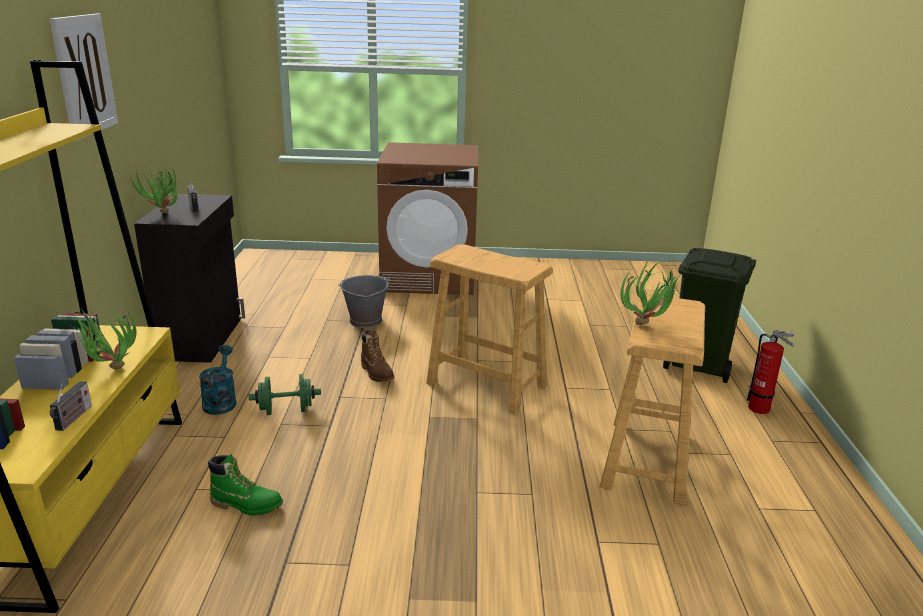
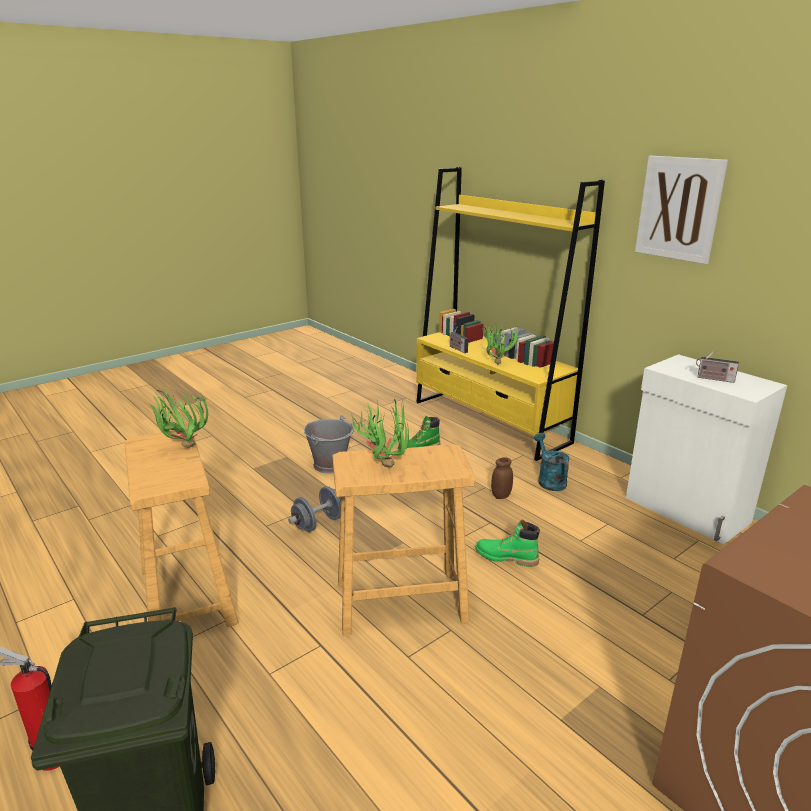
camera: 140 degrees right, 0 degrees up
potted plant [129,163,178,214] -> potted plant moved to [351,399,409,468]
black cabinet [134,194,245,363] -> white cabinet [626,354,787,544]
turquoise watering can [199,345,237,415] -> turquoise watering can turned 150 degrees counterclockwise [534,433,570,491]
green dumbbell [249,374,321,415] -> brown jar [491,457,513,499]
grey bucket [338,275,390,328] -> grey bucket moved to [304,415,354,473]
brown boot [361,330,394,382] -> green boot [475,519,540,567]
none -> grey dumbbell [288,486,341,532]

